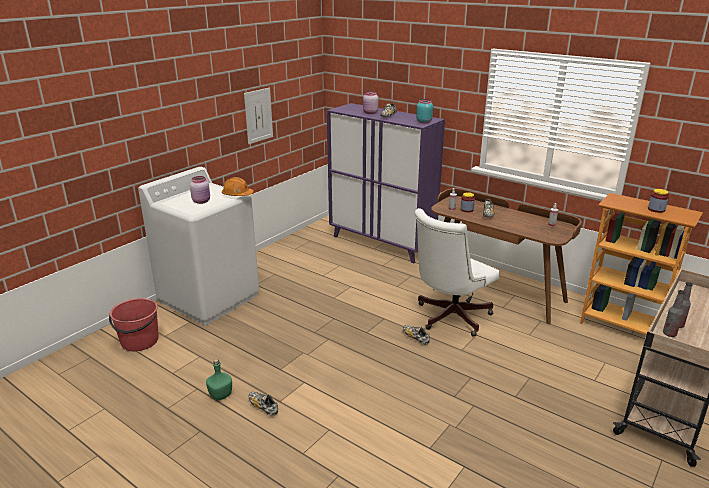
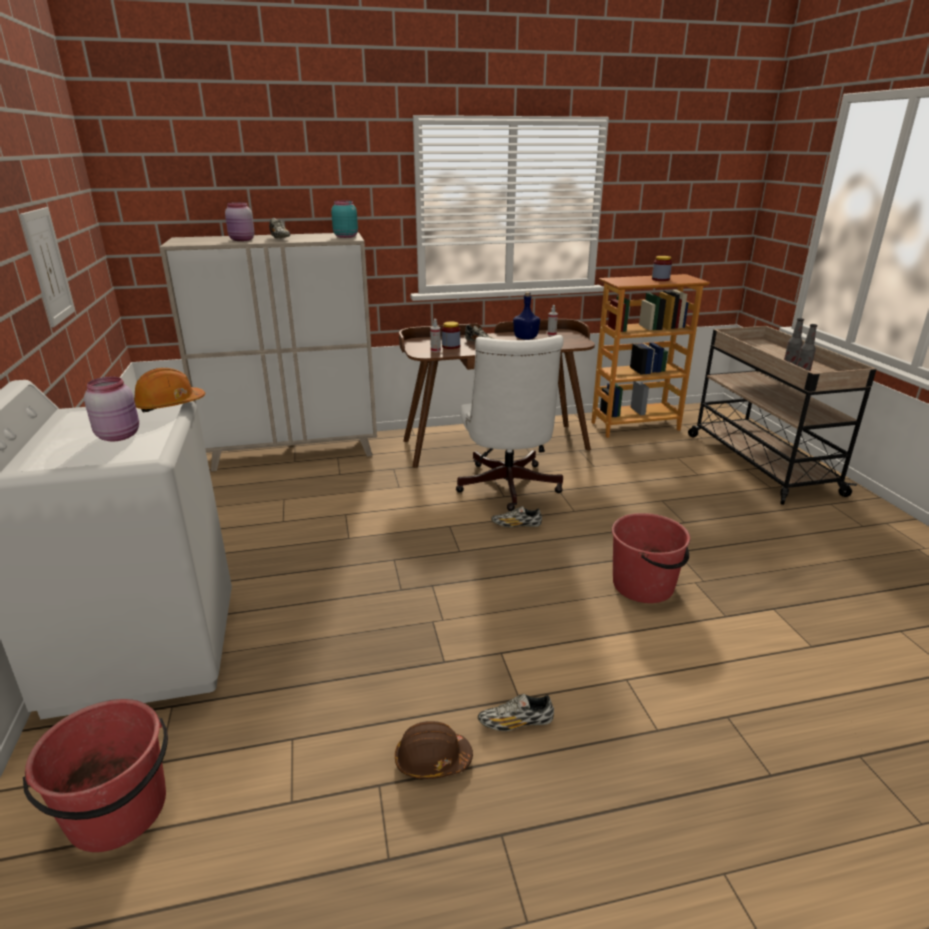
camera: 50 degrees left, 0 degrees up
green bottle [206,359,232,401] -> brown hard hat [395,721,473,779]
purple cabinet [327,103,445,263] -> beige cabinet [160,232,377,471]
none -> blue bottle [513,292,540,340]
none -> red bucket [612,513,690,603]

